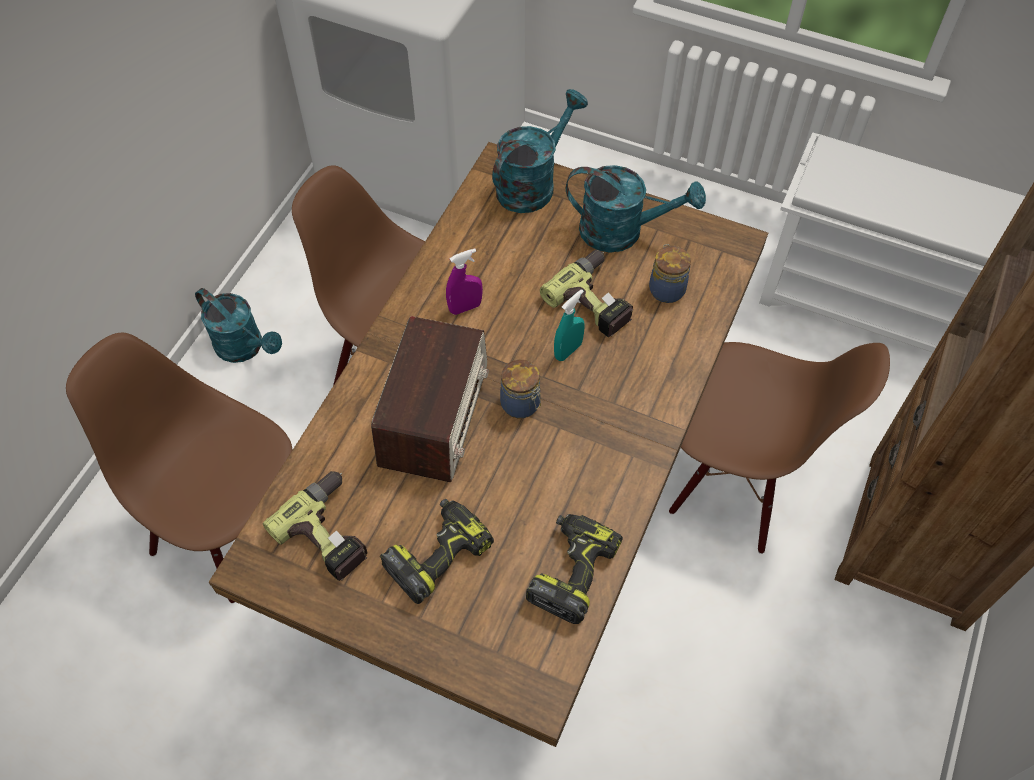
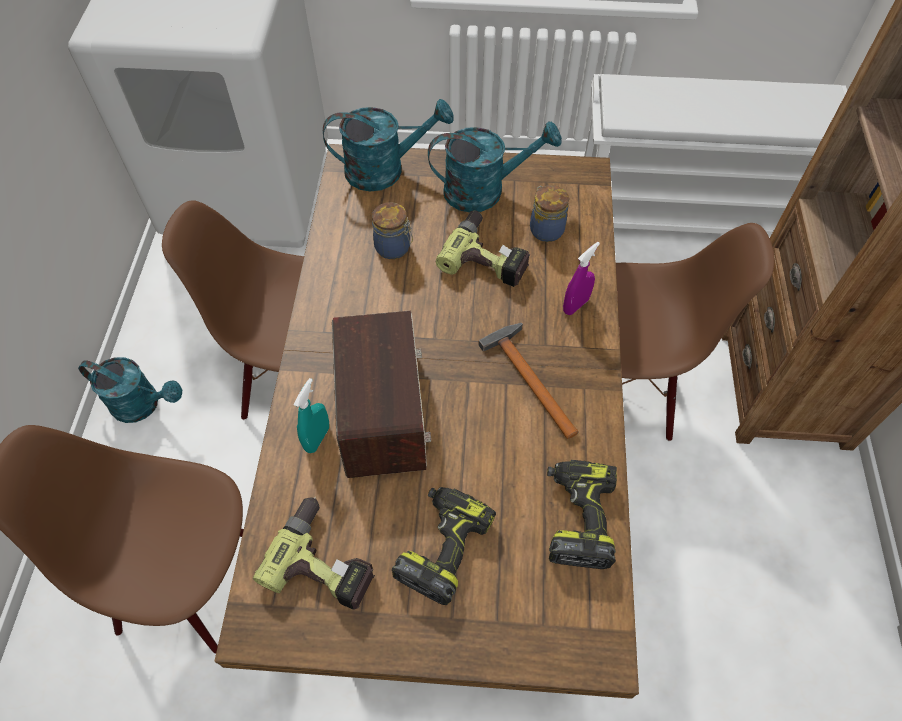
camera: 20 degrees left, 0 degrees up
purple spray bottle [446,248,483,315] -> purple spray bottle moved to [563,242,600,315]
turquoise watering can [492,89,588,213] -> turquoise watering can turned 60 degrees clockwise [323,99,454,192]
jar [500,360,541,418] -> jar moved to [372,202,413,259]
turquoise spray bottle [554,289,585,361] -> turquoise spray bottle moved to [293,378,329,453]
none -> hammer [478,323,578,439]

